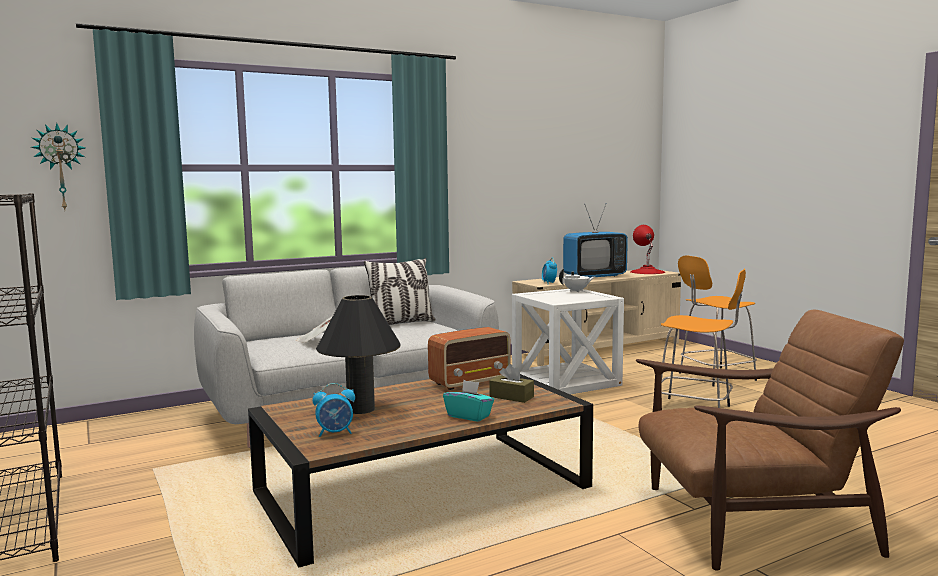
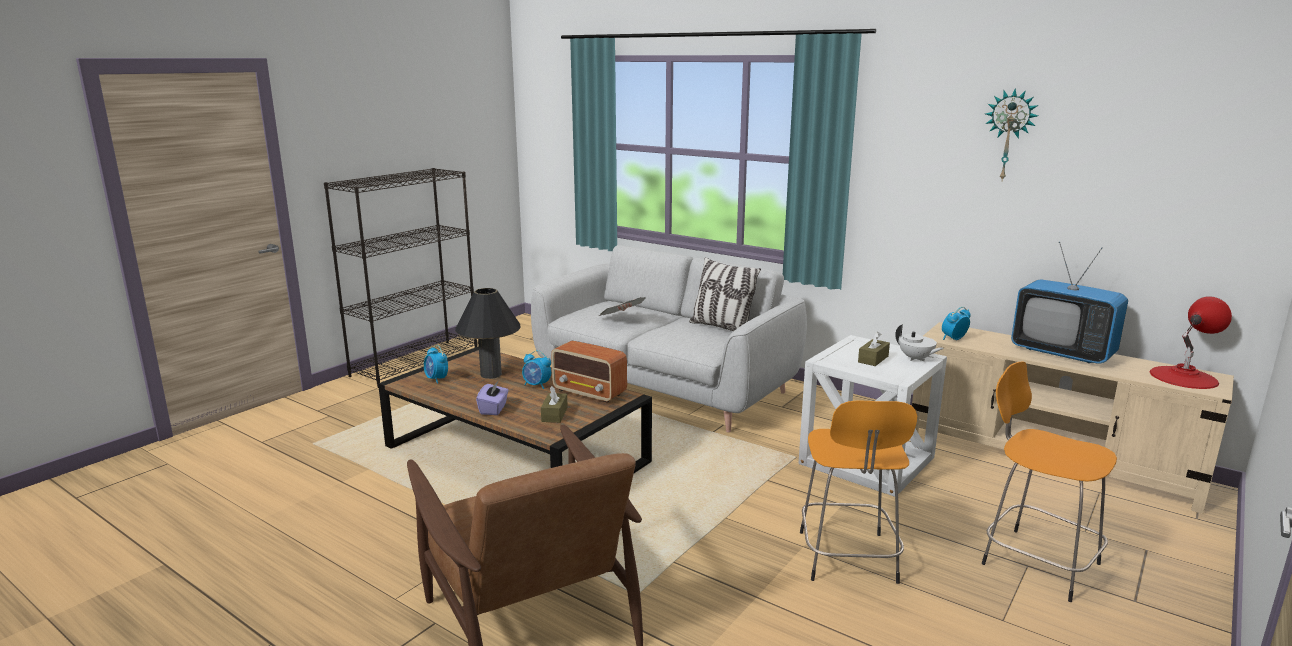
camera: 65 degrees right, 10 degrees up
wall clock [31,123,85,210] -> wall clock moved to [985,88,1038,180]
turquoise tissue box [443,380,494,422] -> purple tissue box [476,380,509,415]
none -> alarm clock [522,350,551,389]
none -> brown tissue box [858,332,890,366]

